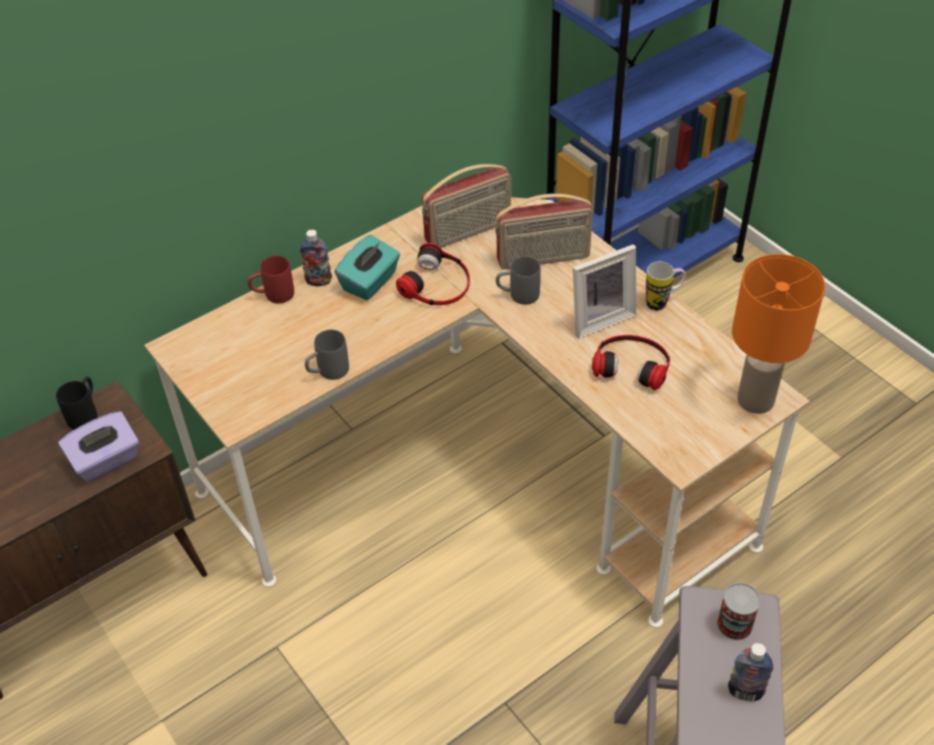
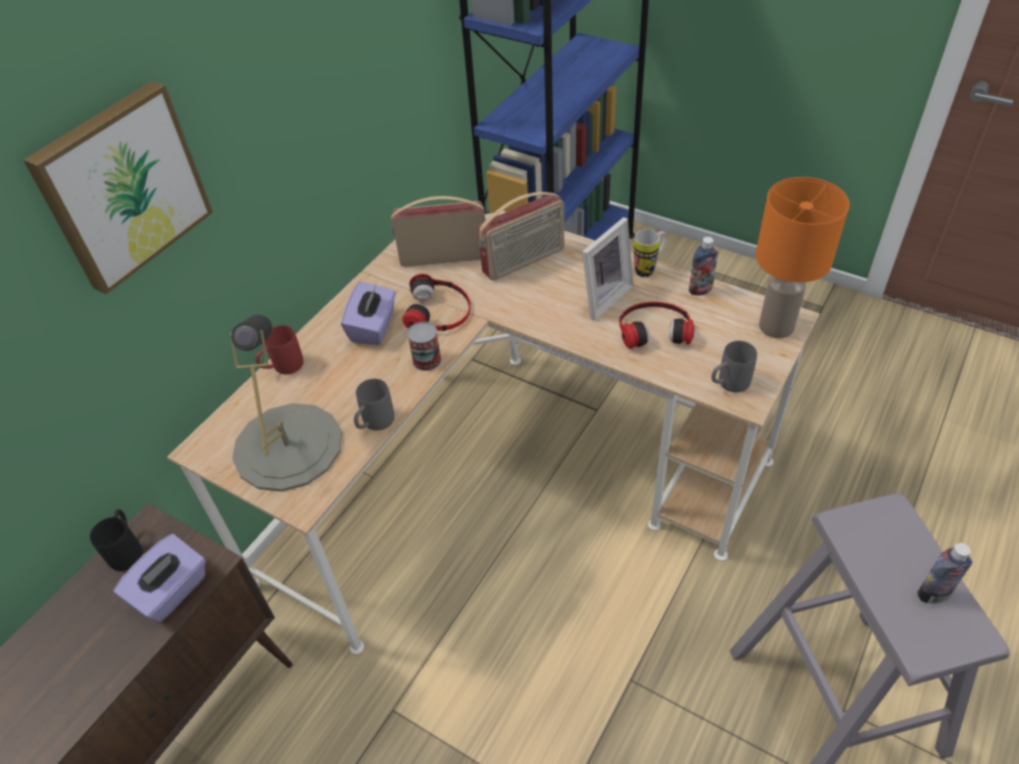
camera: 20 degrees left, 0 degrees up
bottle [300,230,332,286] -> bottle moved to [689,237,718,296]
turquoise tissue box [335,235,400,300] -> purple tissue box [341,281,396,345]
radio [422,164,511,248] -> radio turned 135 degrees counterclockwise [391,196,486,267]
grey mug [496,256,541,305] -> grey mug moved to [711,341,757,392]
can [717,583,761,640] -> can moved to [407,322,441,371]
none -> picture [24,81,213,294]
none -> grey table lamp [230,314,342,492]

